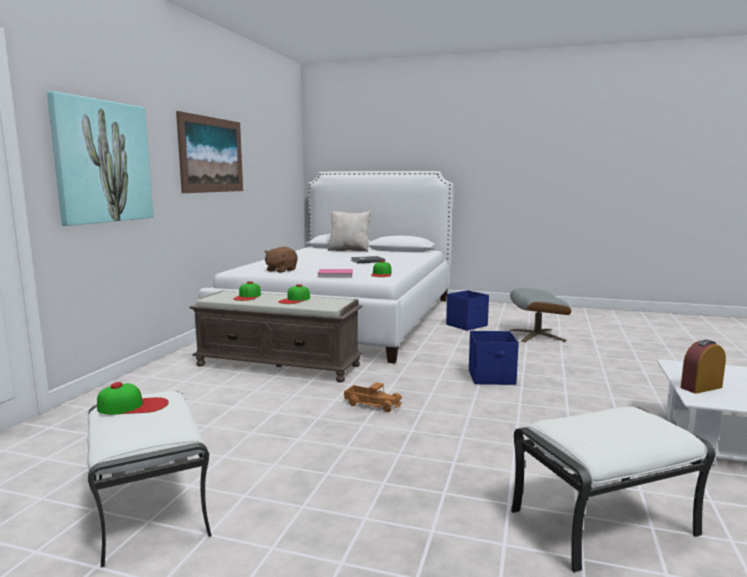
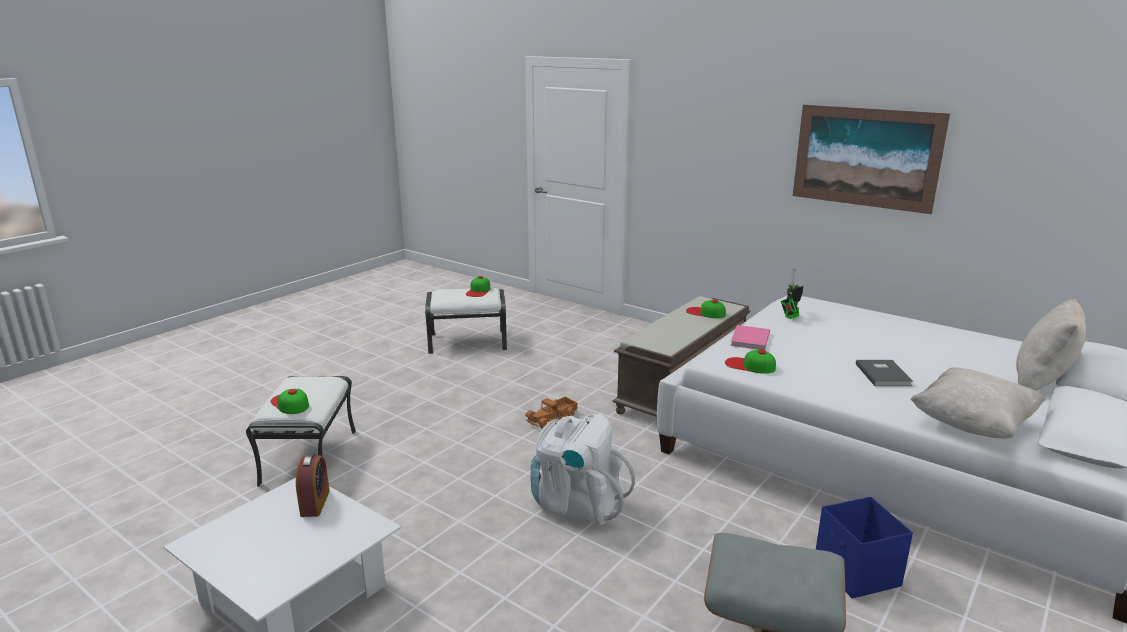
camera: 110 degrees right, 10 degrees up
picture [47,91,154,226] -> none
brown plush toy [264,247,298,273] -> toy robot [781,267,803,319]
cap [278,284,310,304] -> cap moved to [270,389,309,414]
blue storage box [469,331,519,385] -> white backpack [530,414,635,525]
none -> beige pillow [910,367,1046,439]

